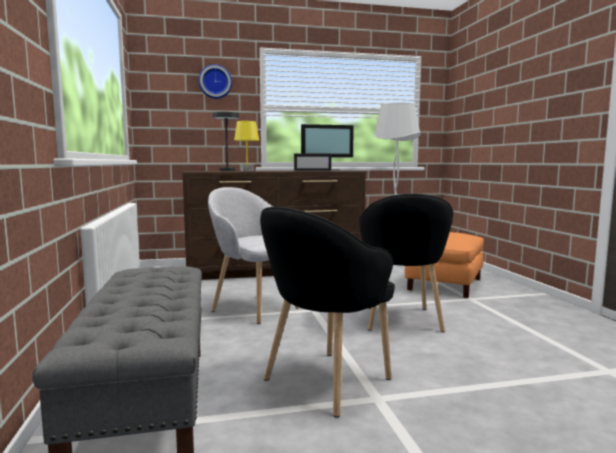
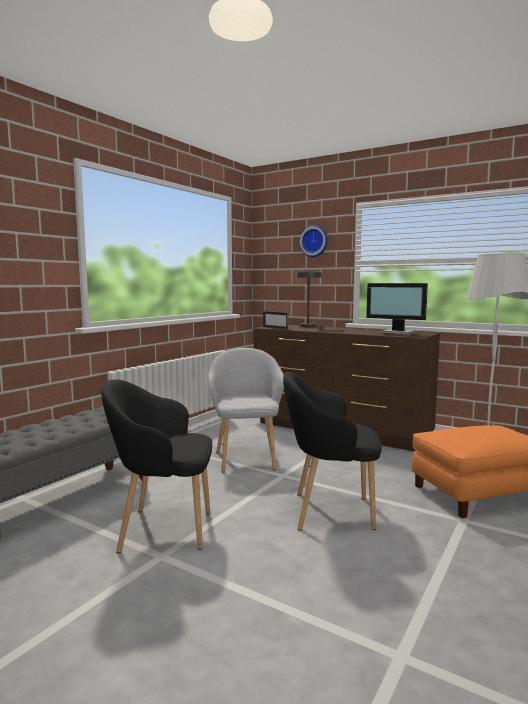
camera: 45 degrees right, 0 degrees up
yellow table lamp [234,121,259,172] -> none
picture frame [294,154,332,171] -> picture frame moved to [263,311,289,330]
black armchair [359,194,453,332] -> black armchair turned 45 degrees clockwise [283,372,382,530]

